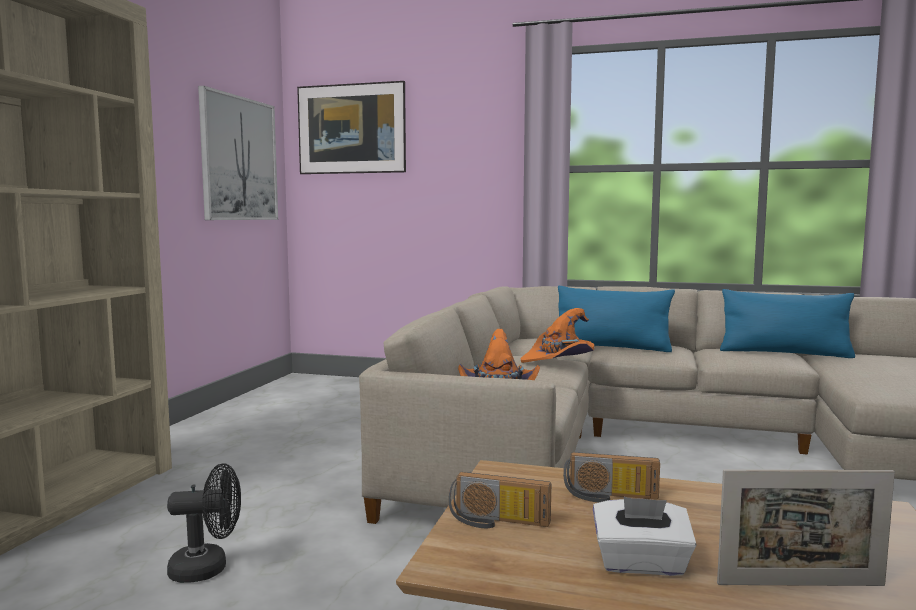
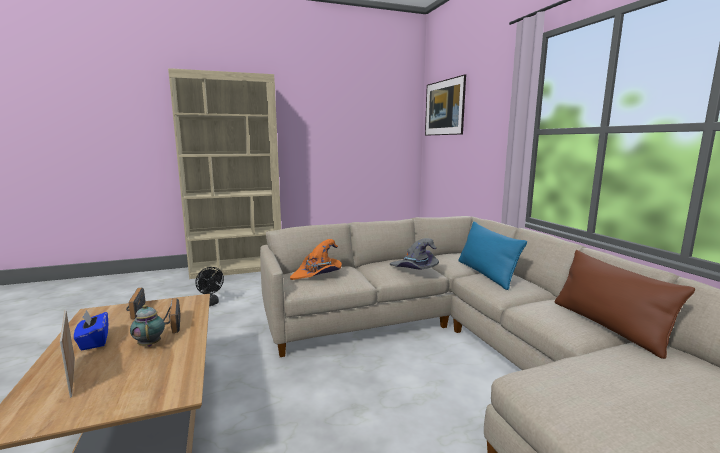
camera: 55 degrees right, 5 degrees up
picture [198,86,278,220] -> none
orange hat [521,308,594,363] -> grey hat [390,238,439,269]
white tissue box [593,497,697,576] -> blue tissue box [74,310,108,350]
blue pillow [720,289,855,358] -> brown pillow [555,250,695,359]
none -> teapot [130,305,165,347]

